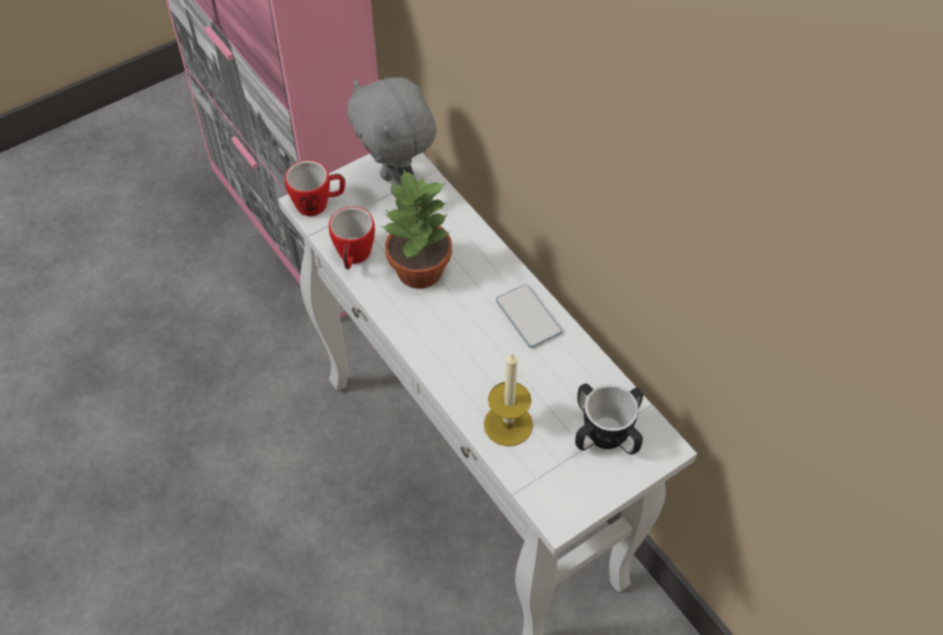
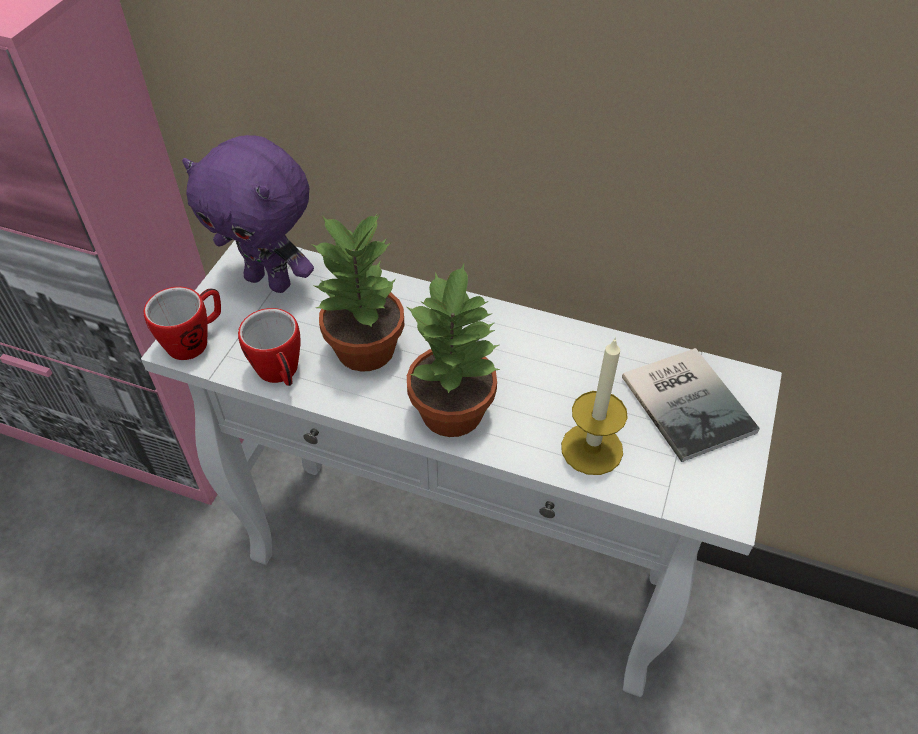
camera: 35 degrees left, 5 degrees down
grey plush toy [347,77,436,196] -> purple plush toy [182,135,314,293]
phone [496,284,562,348] -> none
mug [575,384,643,455] -> book [622,348,760,462]
none -> potted plant [407,264,500,437]

